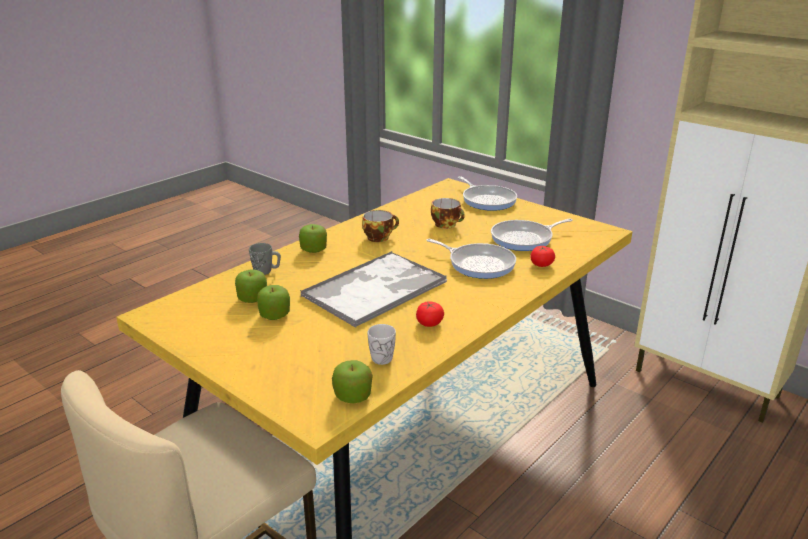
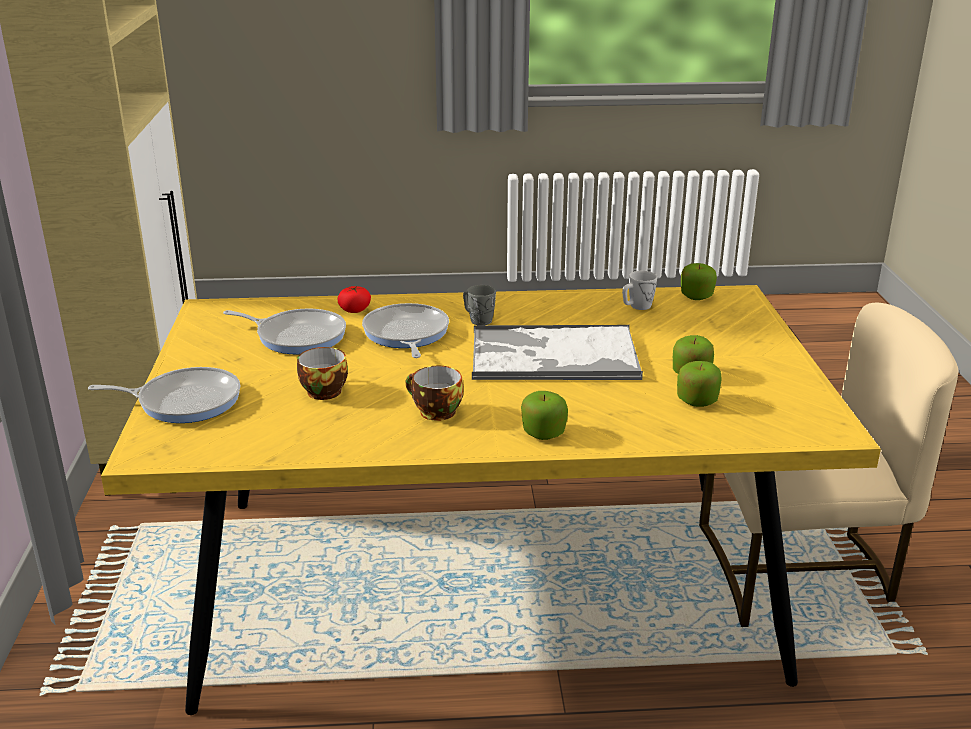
camera: 135 degrees left, 0 degrees up
grey mug [249,243,281,275] -> grey mug moved to [463,285,496,325]
tomato [416,301,444,327] -> none
frying pan [458,176,517,211] -> frying pan turned 75 degrees clockwise [88,367,240,423]

